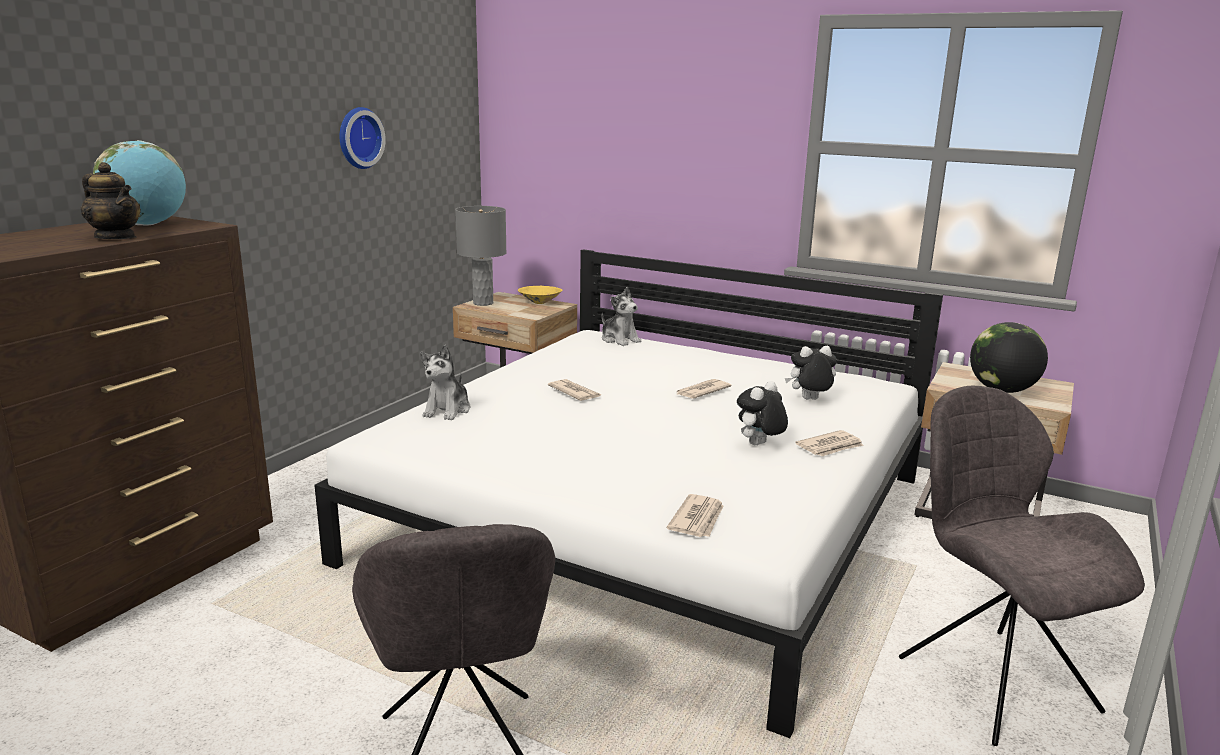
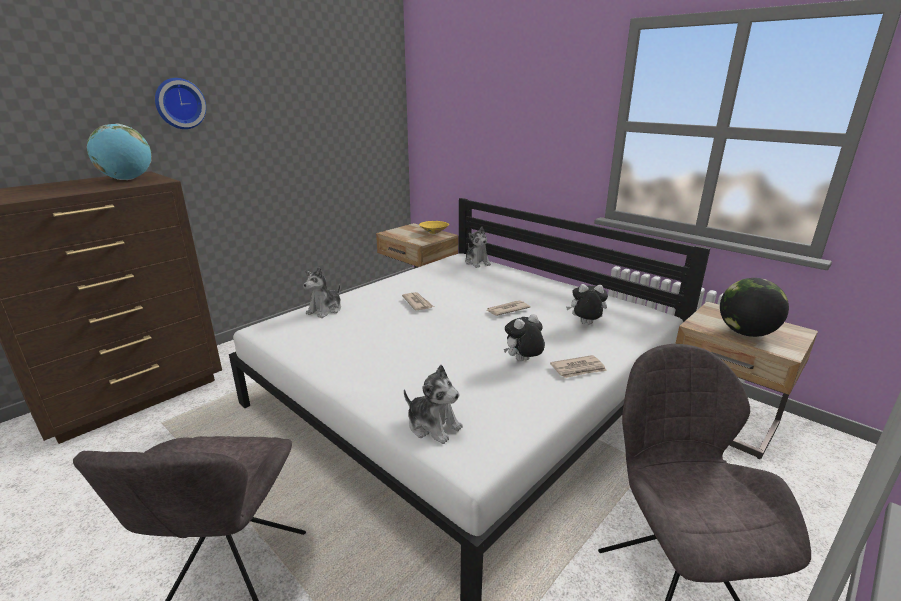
camera: 15 degrees right, 5 degrees up
teapot [81,162,141,239] -> none
wall clock [340,107,386,169] -> wall clock moved to [155,78,206,129]
grey table lamp [455,206,507,306] -> none
newspaper [667,494,723,537] -> plush toy [404,365,463,444]

